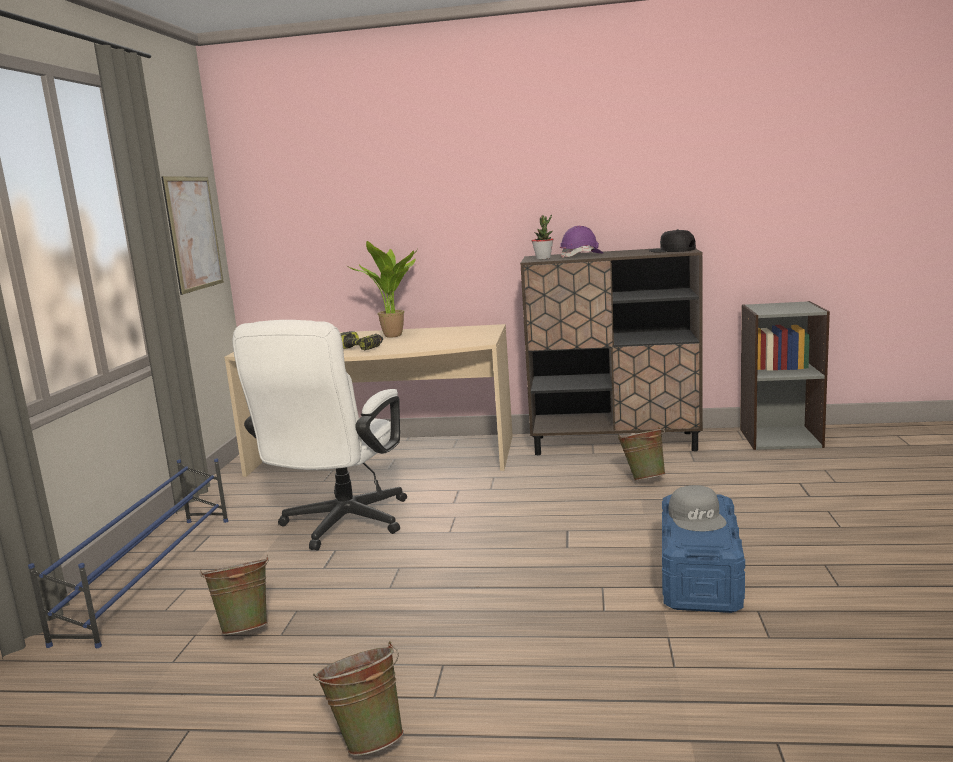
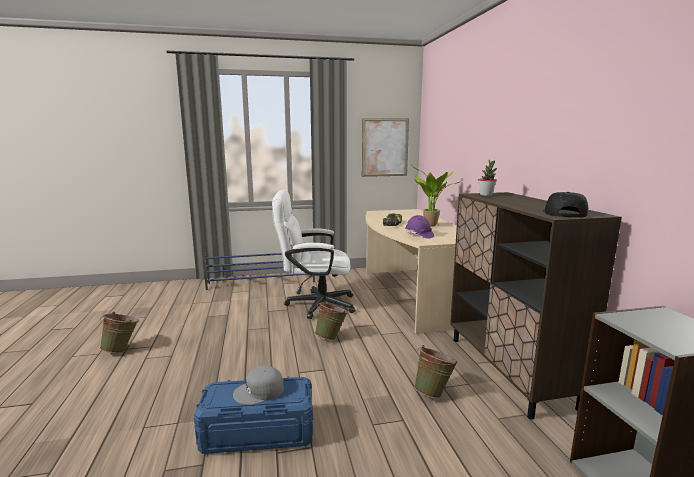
camera: 70 degrees right, 0 degrees up
green bucket [200,555,269,635] -> green bucket moved to [315,301,348,340]
purple hard hat [560,226,603,258] -> purple hard hat moved to [405,215,434,239]

